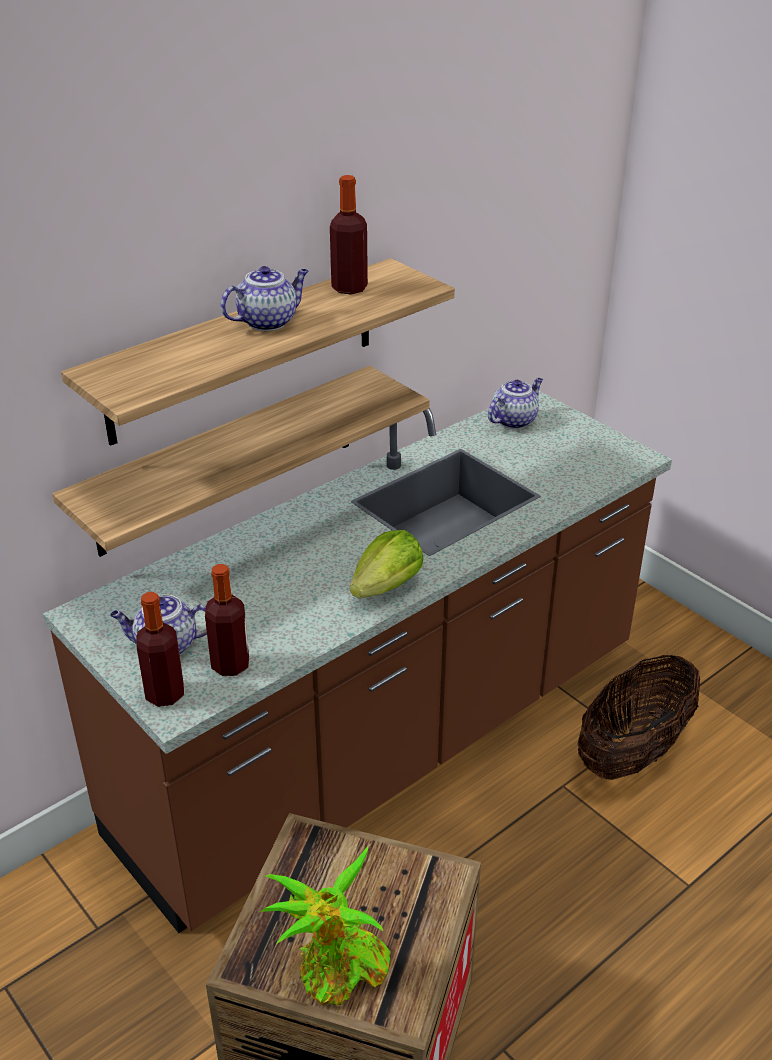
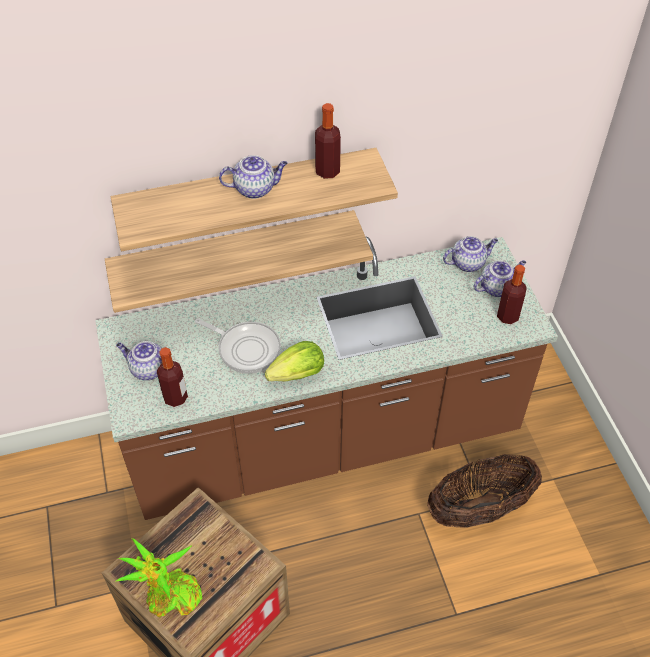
camera: 25 degrees right, 15 degrees up
bottle [136,592,184,707] -> bottle moved to [497,265,526,324]
none -> frying pan [195,318,281,374]
none -> teapot [473,260,526,297]

